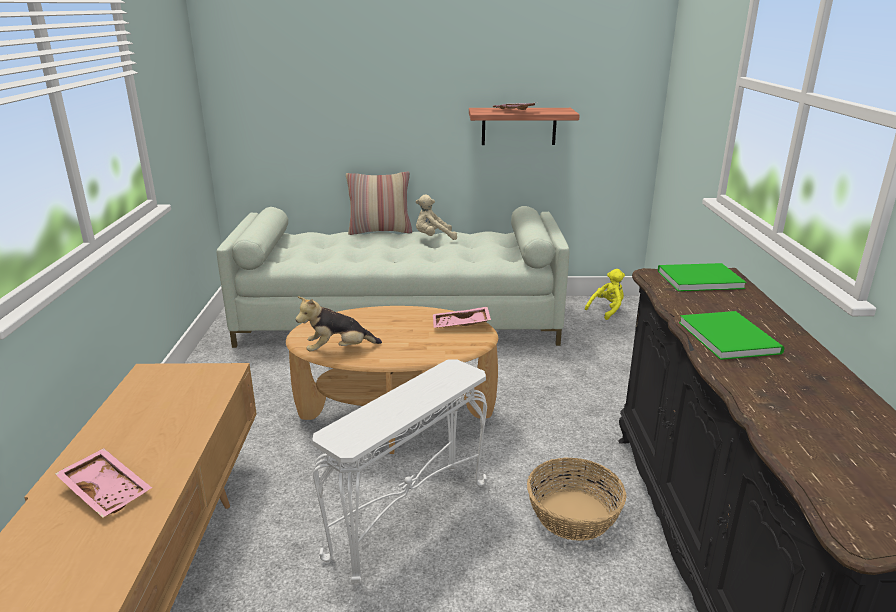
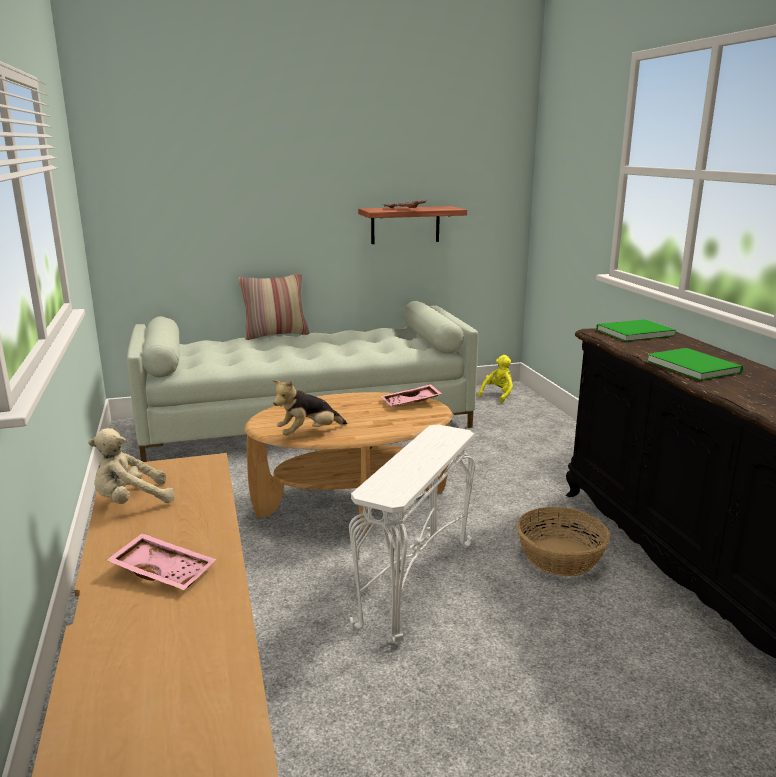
camera: 15 degrees left, 5 degrees down
beige plush toy [415,195,457,240] -> beige plush toy moved to [88,428,175,504]

